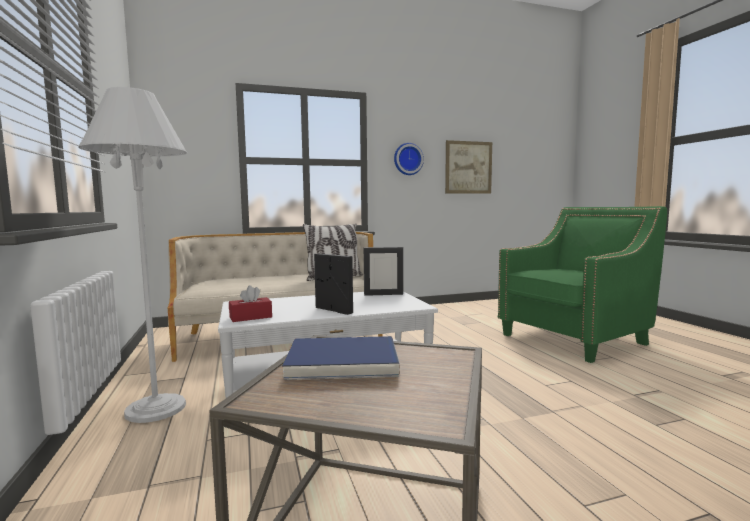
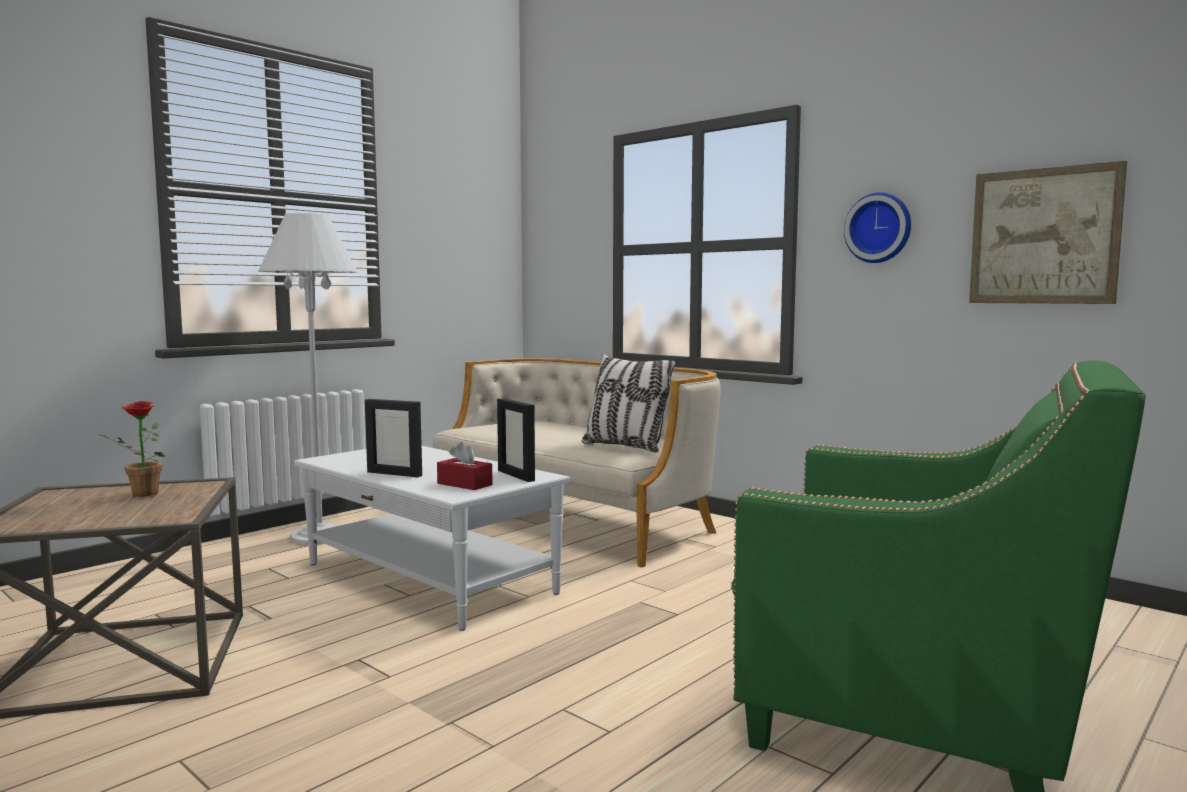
camera: 60 degrees right, 0 degrees up
red tissue box [229,285,272,322] -> red tissue box moved to [437,442,493,490]
blue book [282,336,399,380] -> potted plant [98,401,165,497]
picture frame [314,253,353,315] -> picture frame turned 105 degrees clockwise [365,399,422,477]

